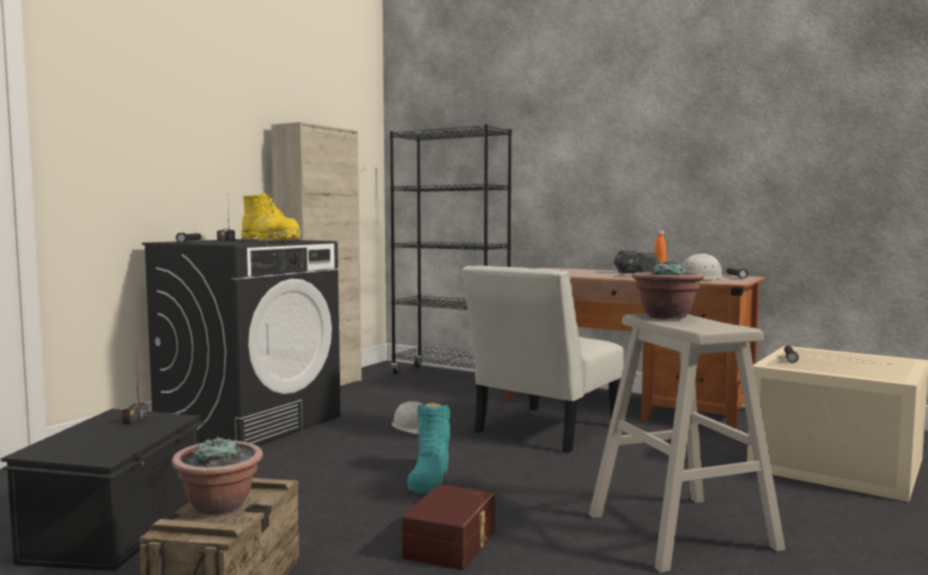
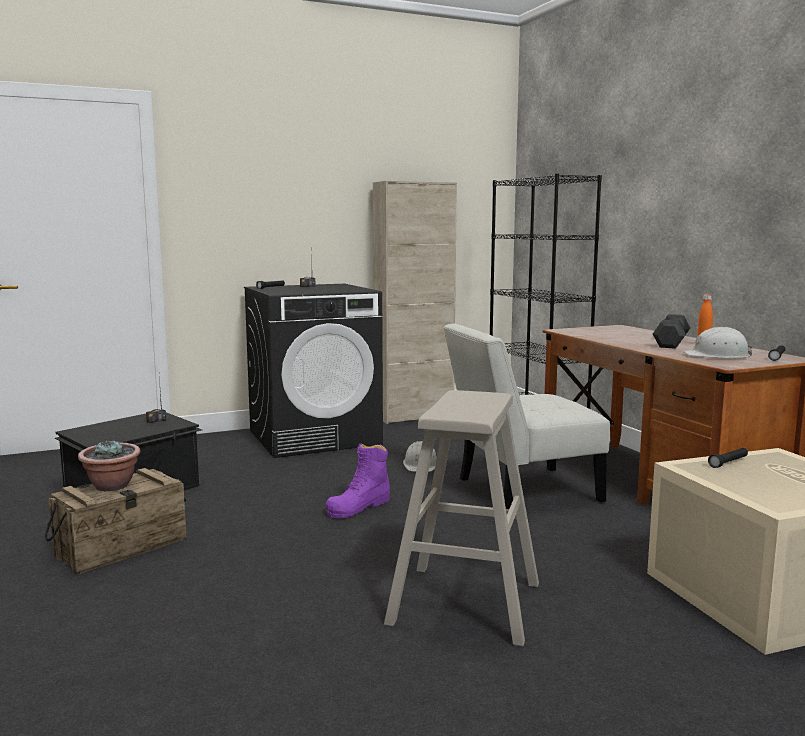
camera: 35 degrees right, 5 degrees up
yellow boot [241,193,301,242] -> none
brown storage box [402,484,495,570] -> none
turquoise boot [407,403,450,493] -> purple boot [326,443,390,518]
potted plant [632,260,704,319] -> none

